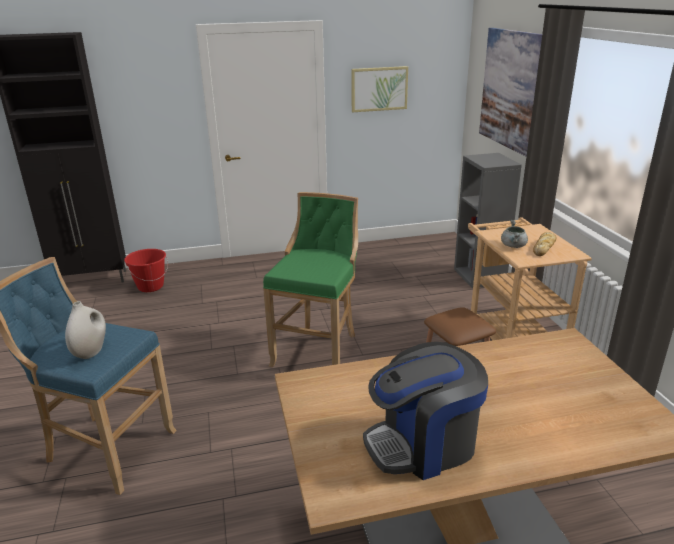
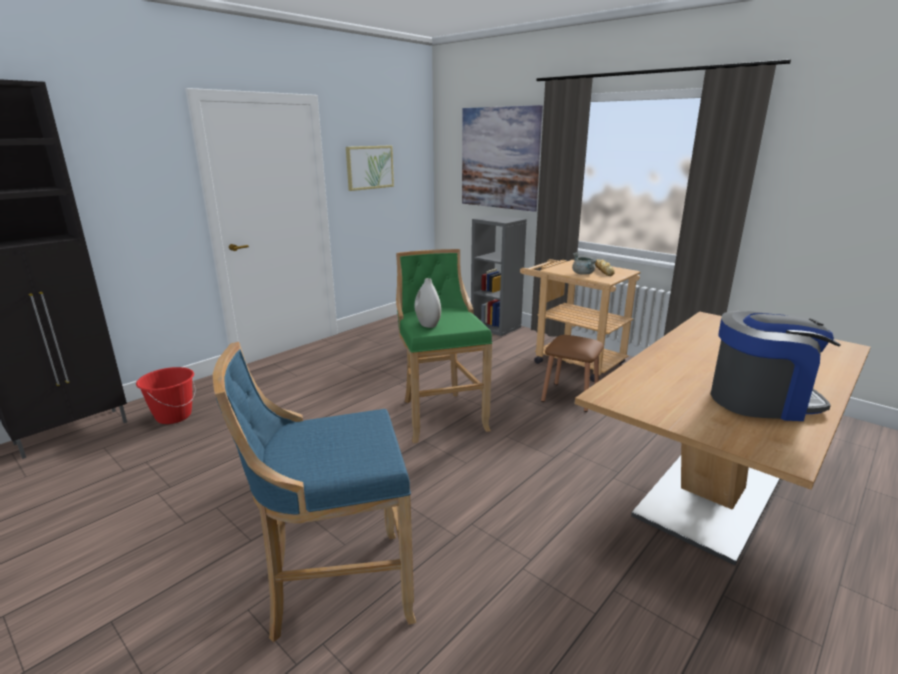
camera: 35 degrees left, 5 degrees down
white vase [65,301,106,359] -> white vase moved to [414,278,441,328]
coffee machine [363,342,488,480] -> coffee machine turned 120 degrees counterclockwise [711,311,841,421]

